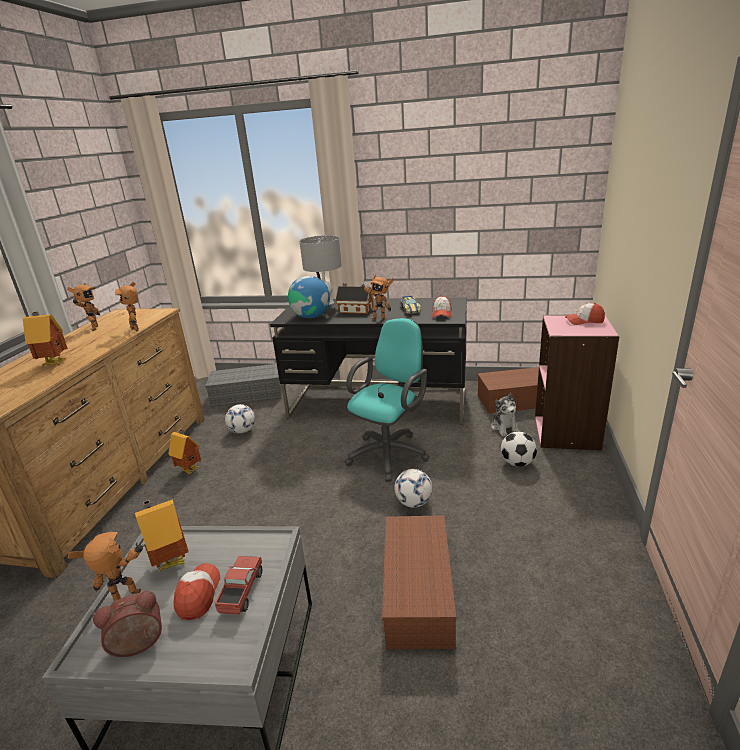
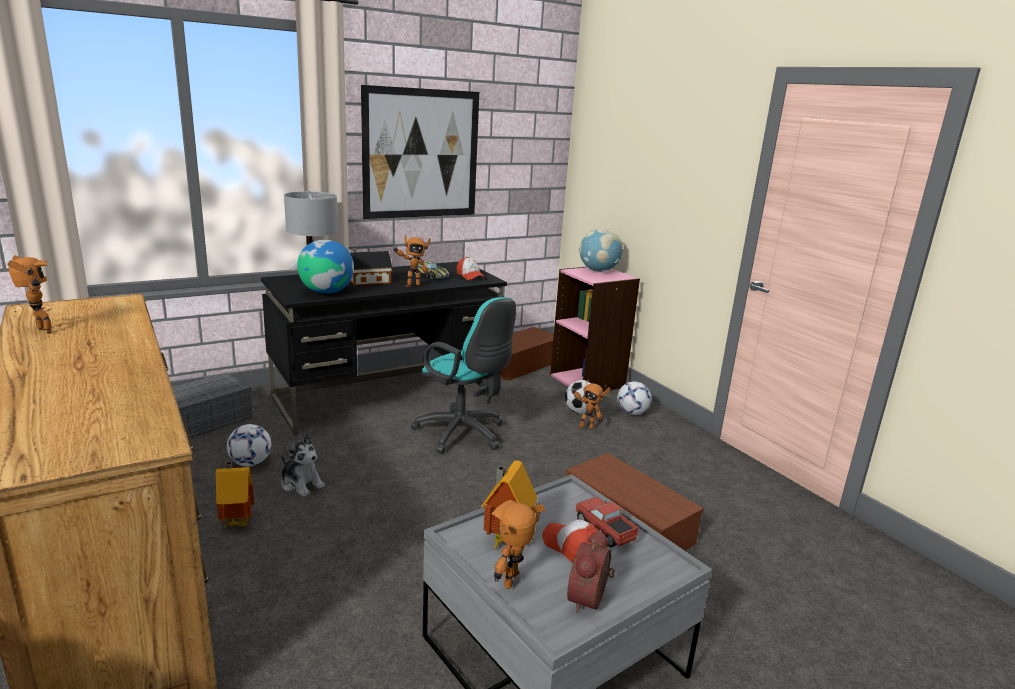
camera: 45 degrees left, 5 degrees down
toy house [23,312,68,366] -> none
toy robot [115,282,139,331] -> toy robot moved to [571,379,610,429]
turquoise office chair [345,318,430,482] -> turquoise office chair turned 135 degrees clockwise [410,297,516,454]
football [394,469,433,508] -> football moved to [617,381,651,415]
plush toy [491,393,520,436] -> plush toy moved to [281,433,325,497]
cap [565,303,605,325] -> globe [579,228,622,272]
none -> picture [361,85,479,219]

